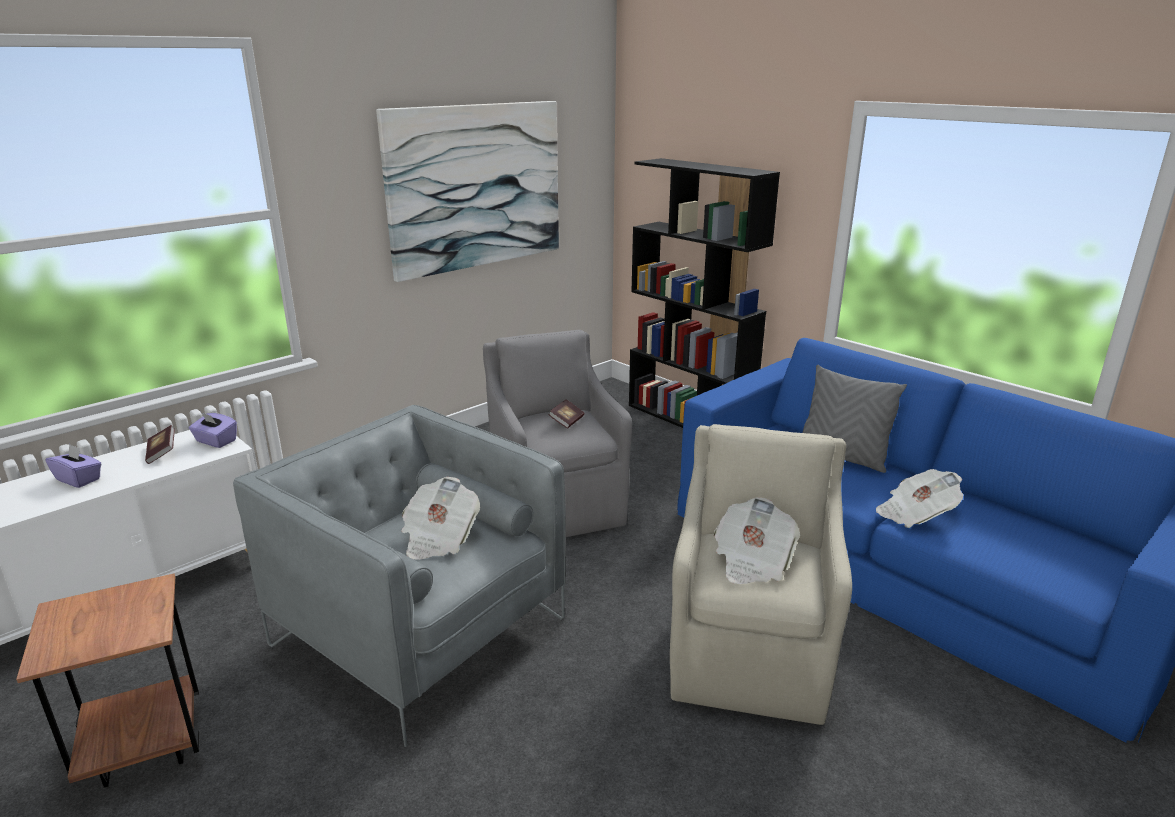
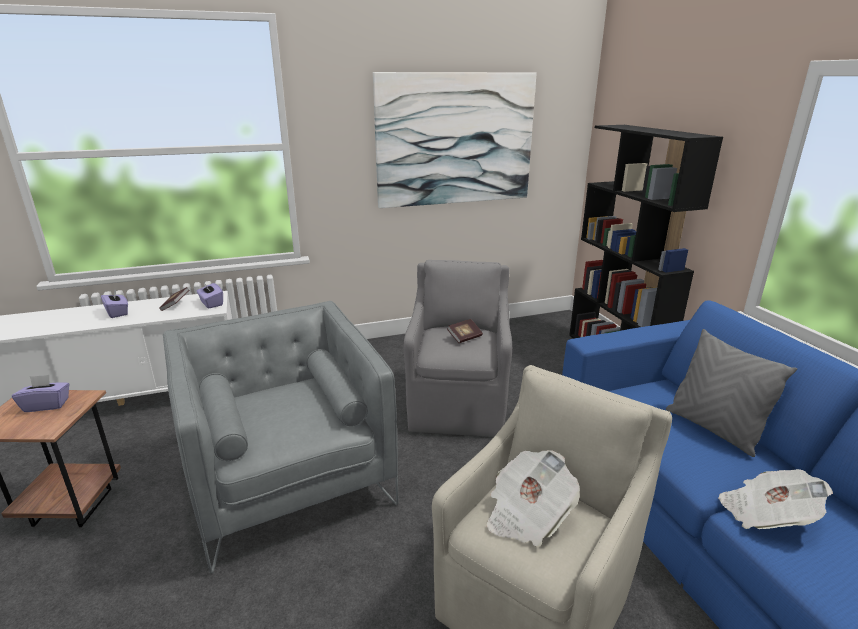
camera: 25 degrees right, 0 degrees up
newspaper [402,477,480,560] -> none
none -> purple tissue box [12,375,70,412]

